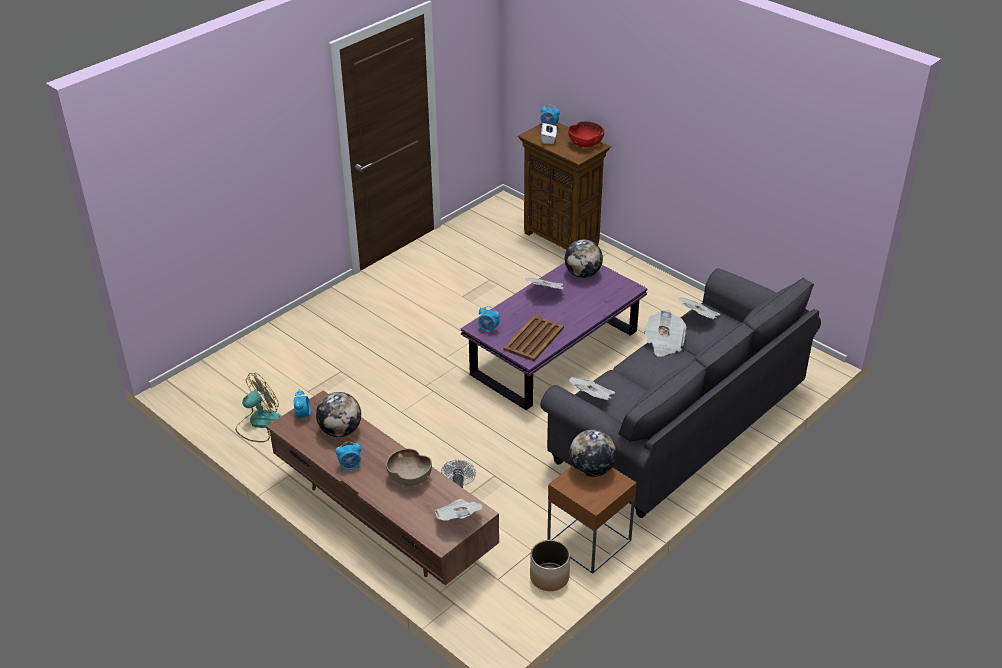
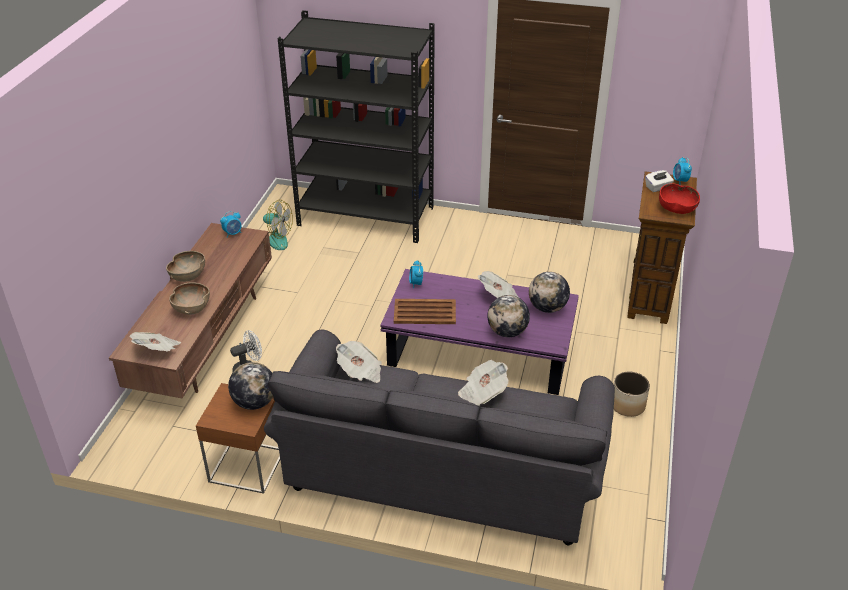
camera: 60 degrees right, 0 degrees up
globe [316,392,361,437] -> globe moved to [487,295,530,337]
alarm clock [336,441,361,471] -> brown bowl [166,251,205,282]
planter [530,540,570,591] -> planter moved to [614,372,650,417]
newspaper [679,297,721,319] -> none
none -> black bookcase [278,10,435,243]

